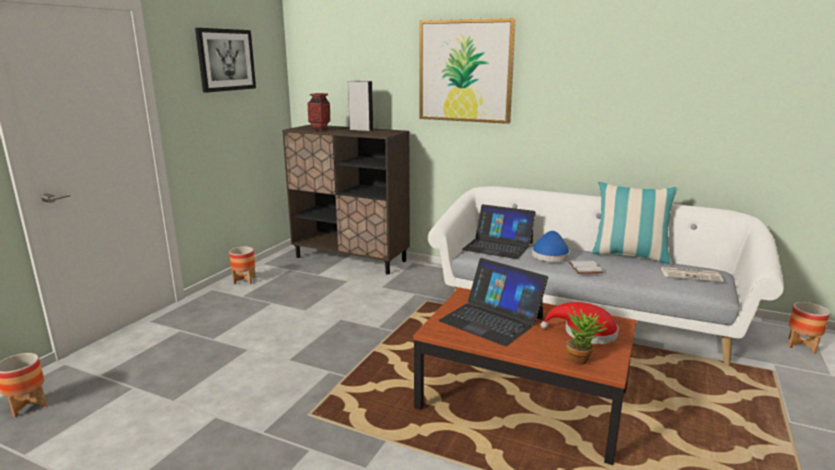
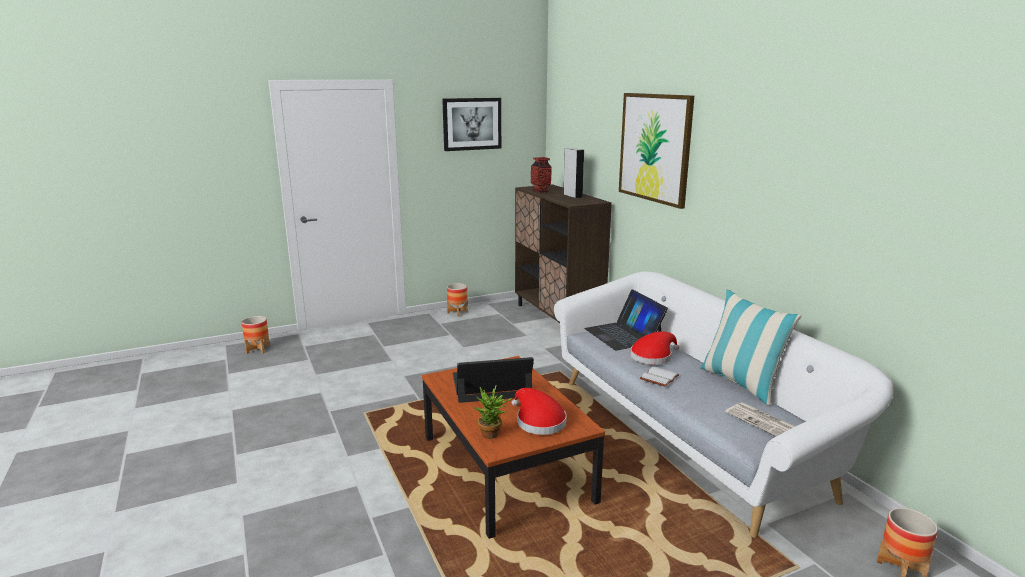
camera: 40 degrees right, 0 degrees up
laptop [438,258,548,346] -> laptop turned 90 degrees clockwise [453,357,534,403]
blue hat [532,231,570,262] -> red hat [630,331,679,365]

